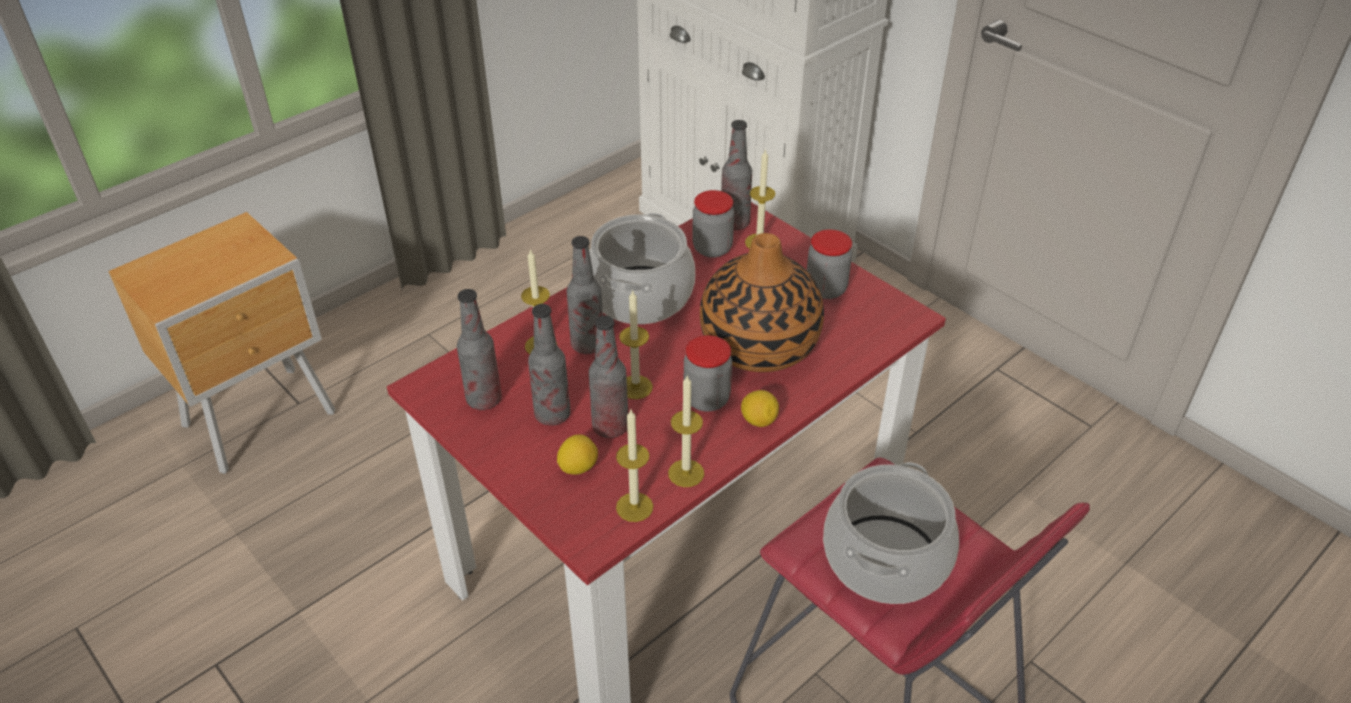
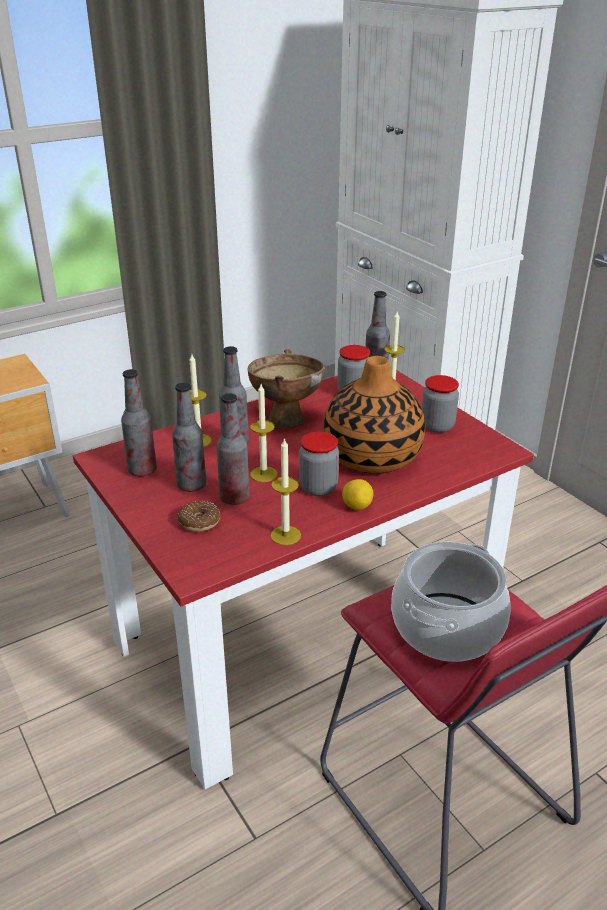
camera: 10 degrees right, 10 degrees down
lemon [557,435,598,475] -> donut [178,501,220,532]
cooking pot [589,213,695,324] -> brown bowl [248,349,325,427]
candle [616,410,653,522] -> none

